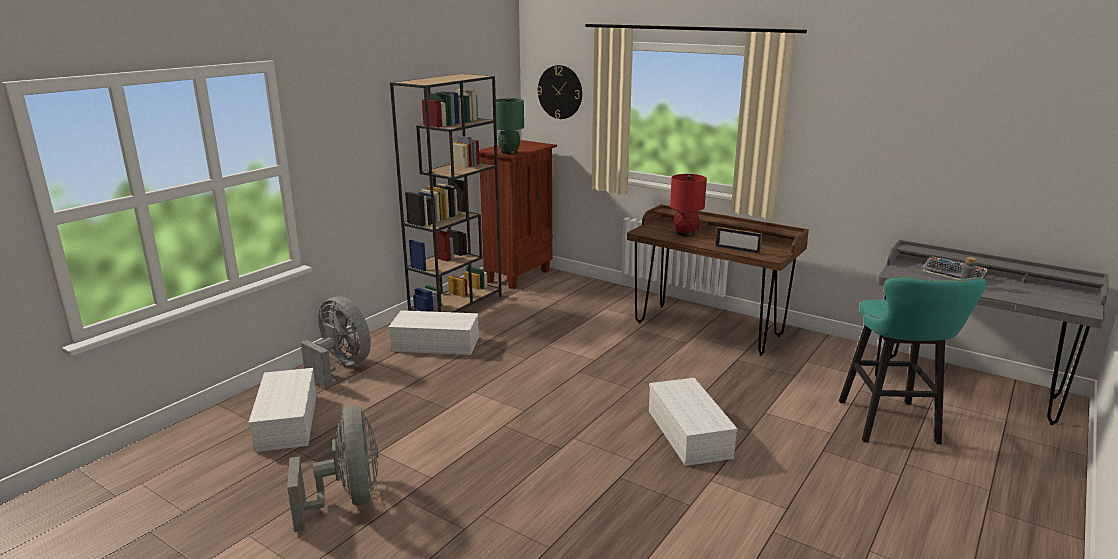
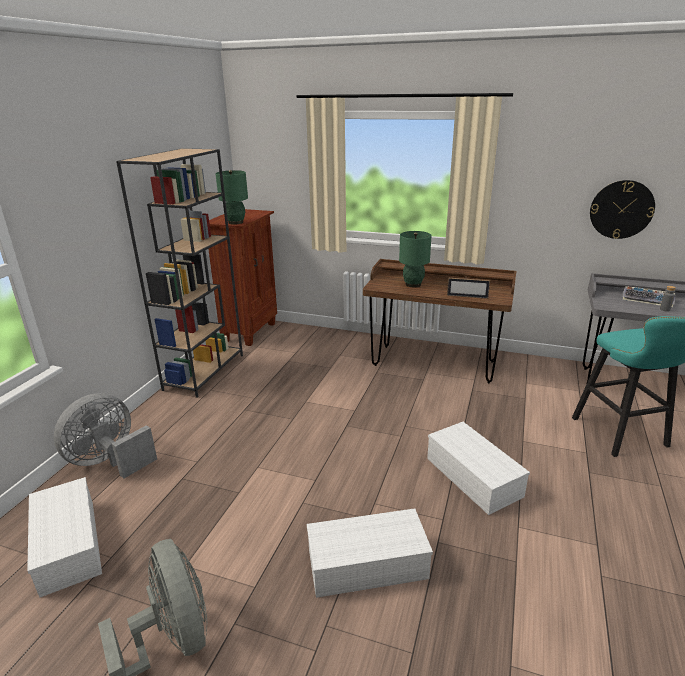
camera: 15 degrees left, 5 degrees up
grey fan [300,296,371,388] -> grey fan turned 75 degrees counterclockwise [54,393,157,478]
white storage box [389,310,479,355] -> white storage box moved to [307,508,433,598]
wall clock [537,65,582,119] -> wall clock moved to [590,180,655,239]
red table lamp [670,174,707,236] -> green table lamp [399,231,432,287]

